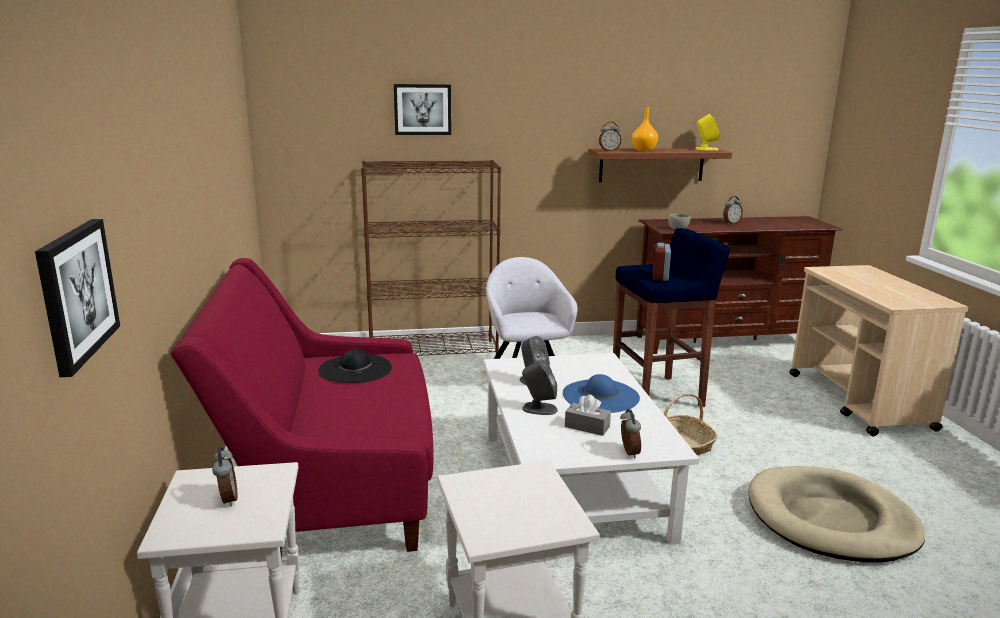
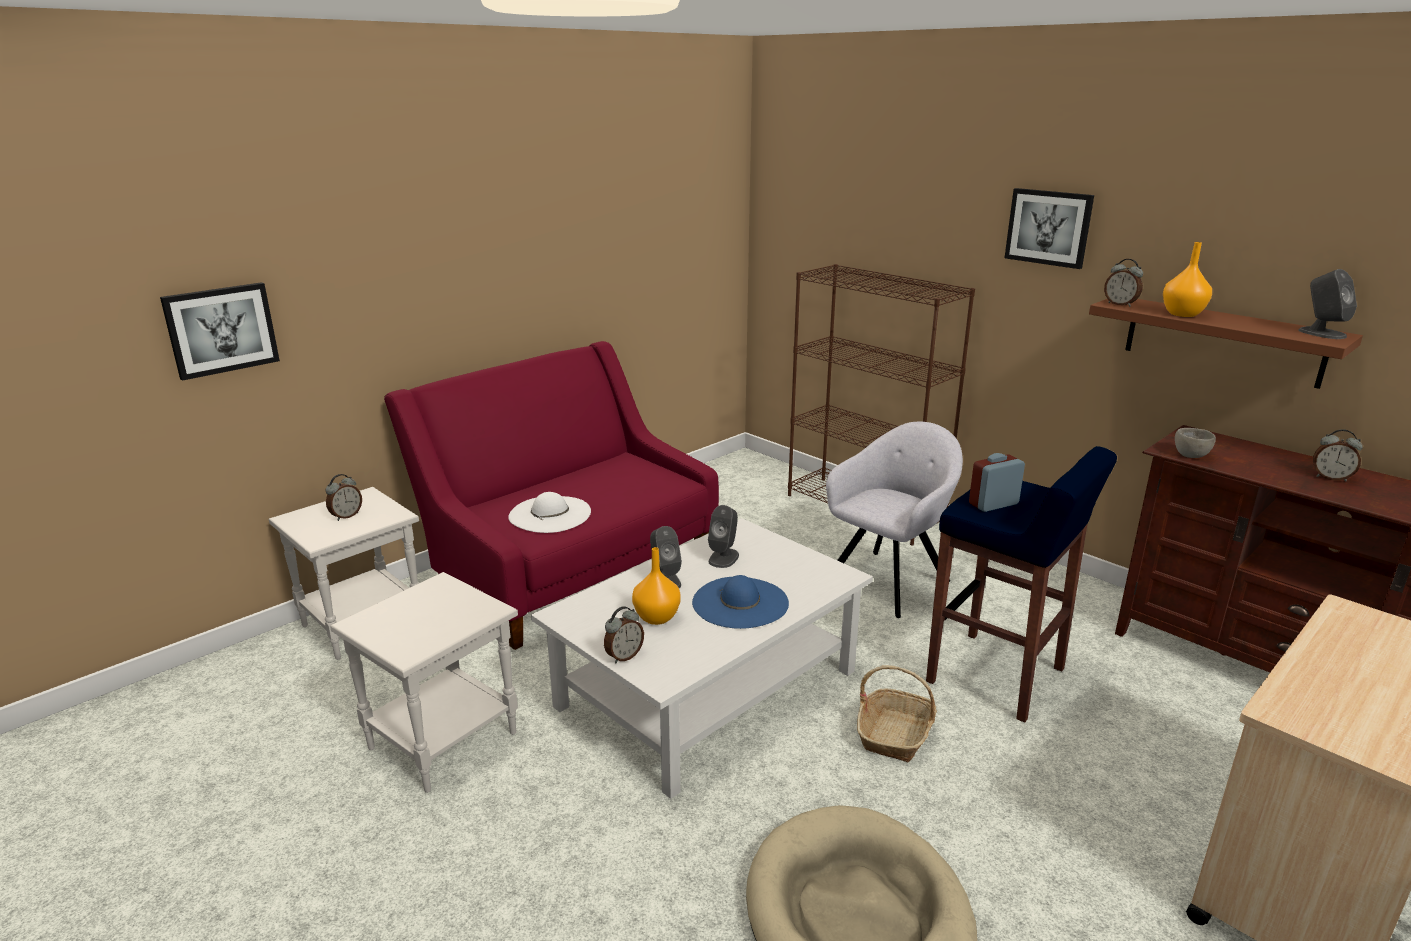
camera: 55 degrees right, 5 degrees up
black hat [319,349,392,383] -> none
picture [394,84,451,135] -> picture moved to [1005,188,1094,269]
grey tissue box [565,395,611,436] -> orange vase [632,547,681,625]
yellow speaker [695,114,720,150] -> grey speaker [1298,269,1357,339]
none -> white hat [508,492,591,533]

